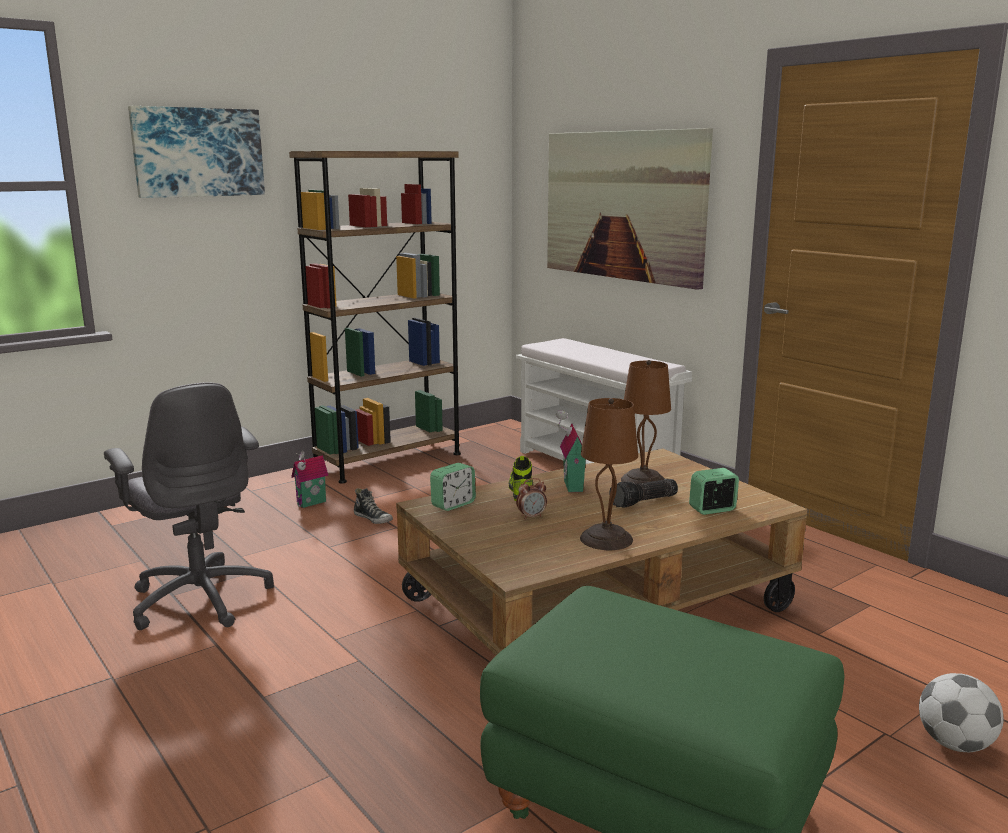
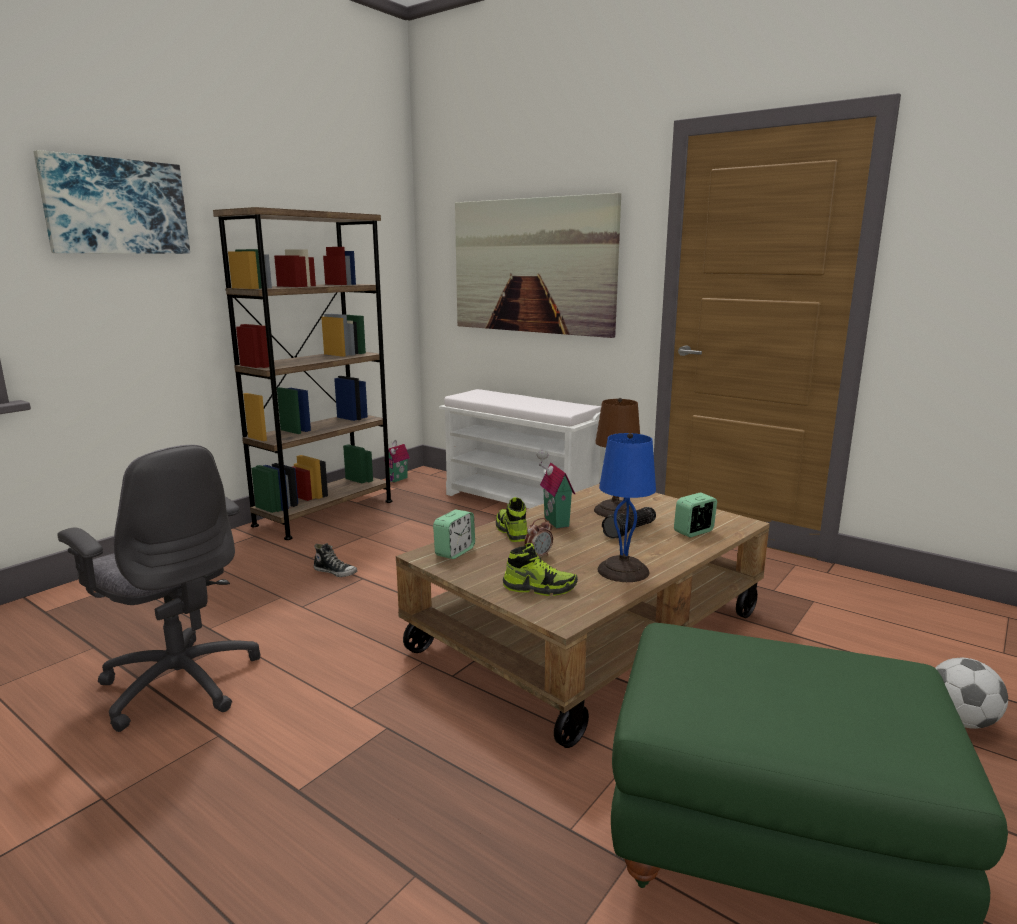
camera: 15 degrees left, 0 degrees up
toy house [291,451,328,508] -> toy house moved to [384,440,410,483]
brown table lamp [580,398,638,550] -> blue table lamp [597,433,656,582]
none -> shoe [503,543,578,596]

